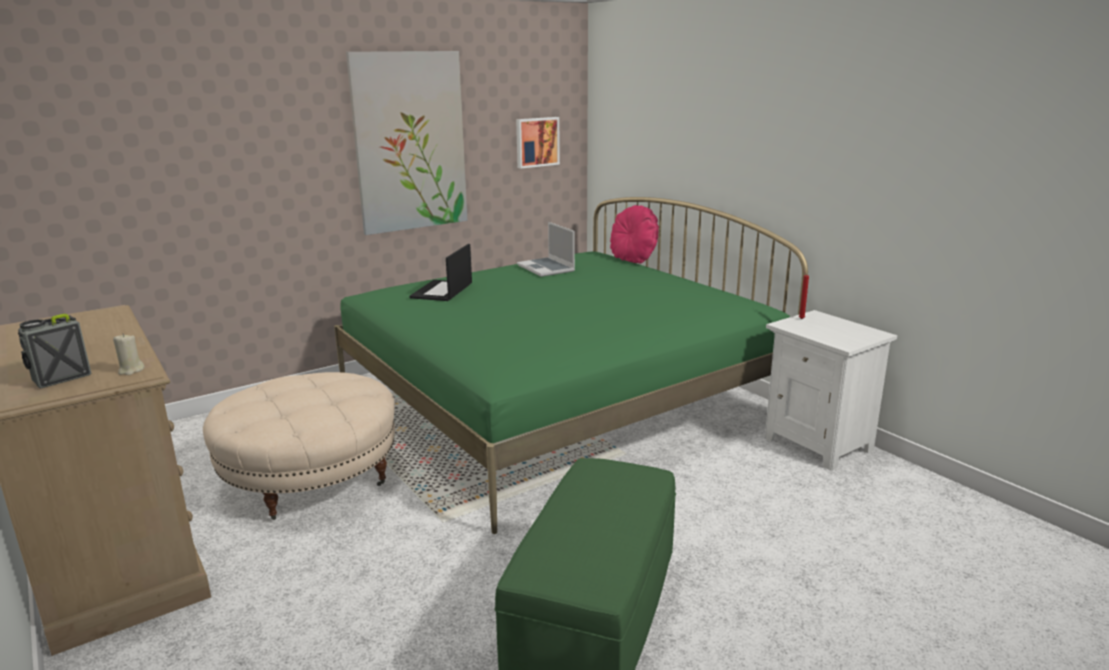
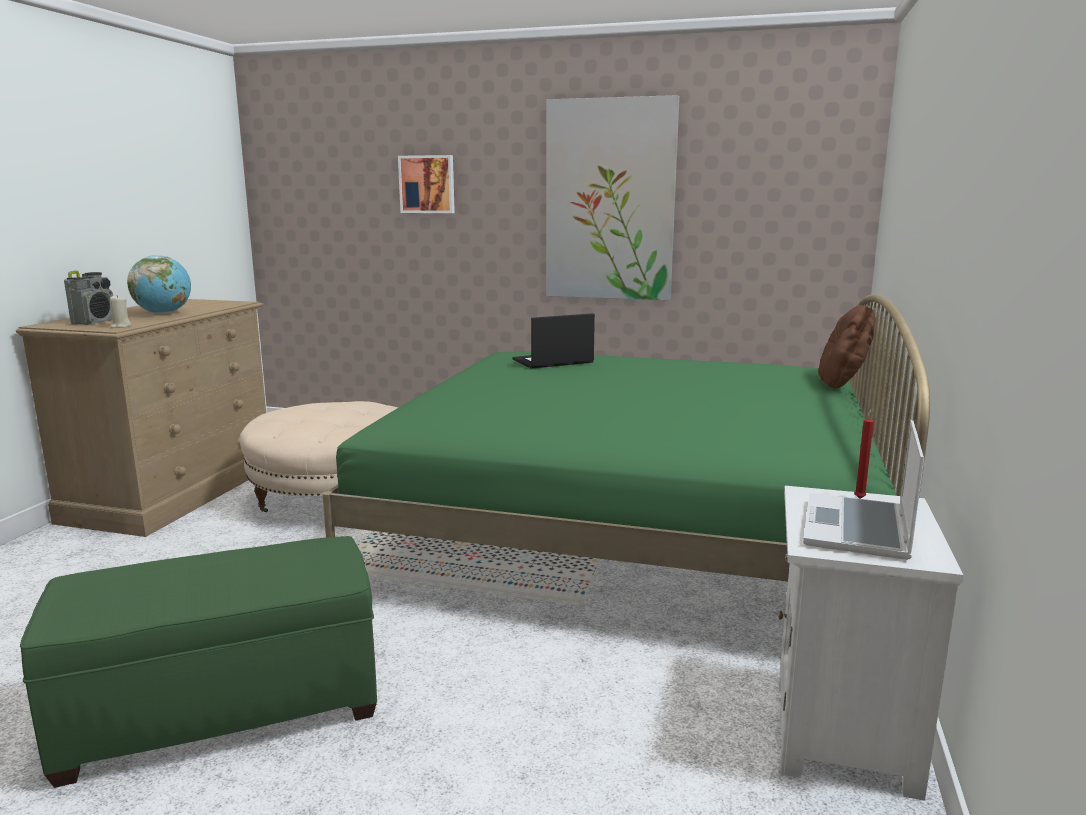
camera: 50 degrees right, 5 degrees down
radio [18,314,91,388] -> radio turned 105 degrees clockwise [64,271,113,325]
picture [516,117,560,169] -> picture moved to [398,155,455,213]
laptop [517,222,575,277] -> laptop moved to [803,420,924,560]
pink pillow [610,205,659,264] -> brown pillow [818,305,876,389]
none -> globe [127,255,191,314]

